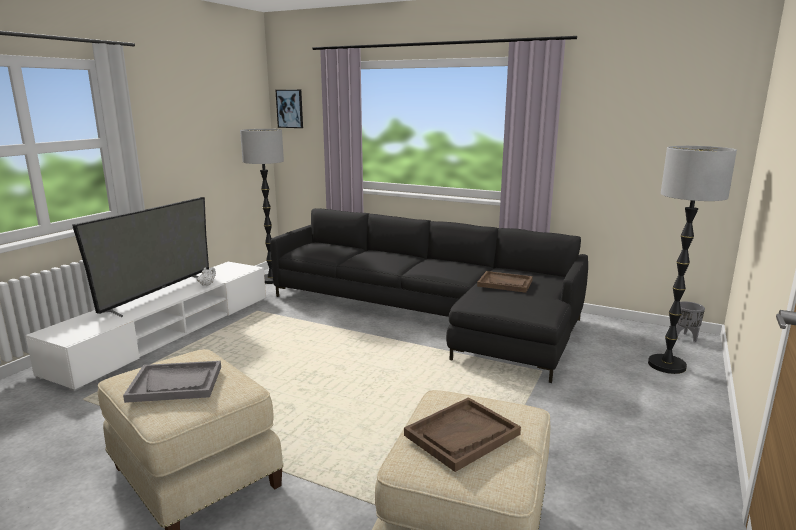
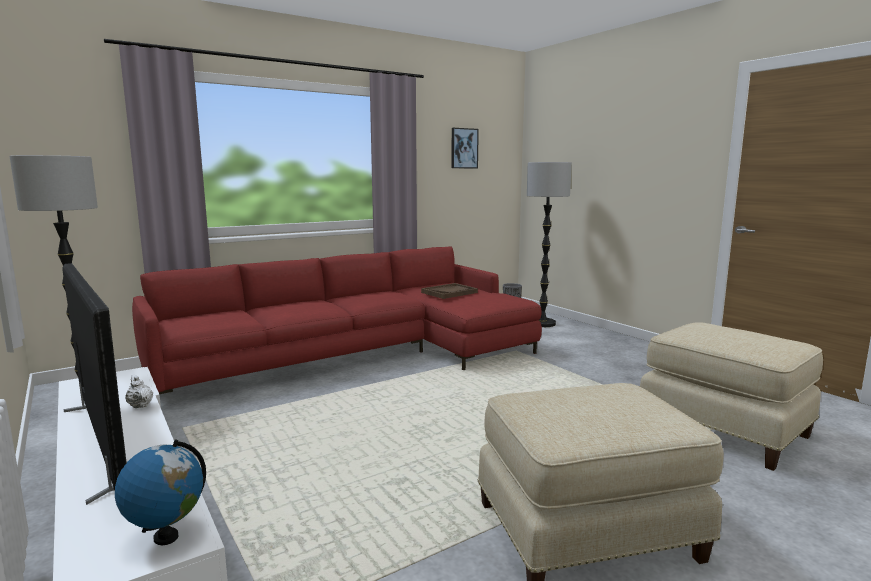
camera: 60 degrees left, 5 degrees down
grey tray [123,361,221,403] -> none
black sofa [271,208,588,383] -> red sofa [132,246,542,394]
picture [276,90,303,128] -> picture moved to [451,128,479,168]
brown tray [404,397,521,472] -> none
none -> globe [115,440,206,545]

